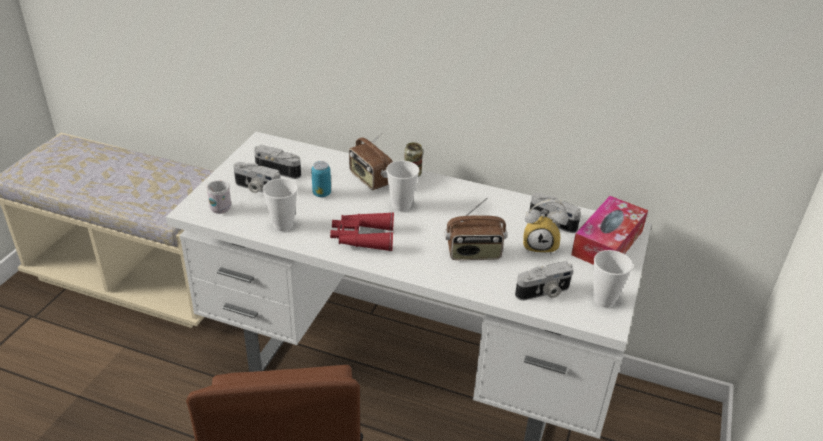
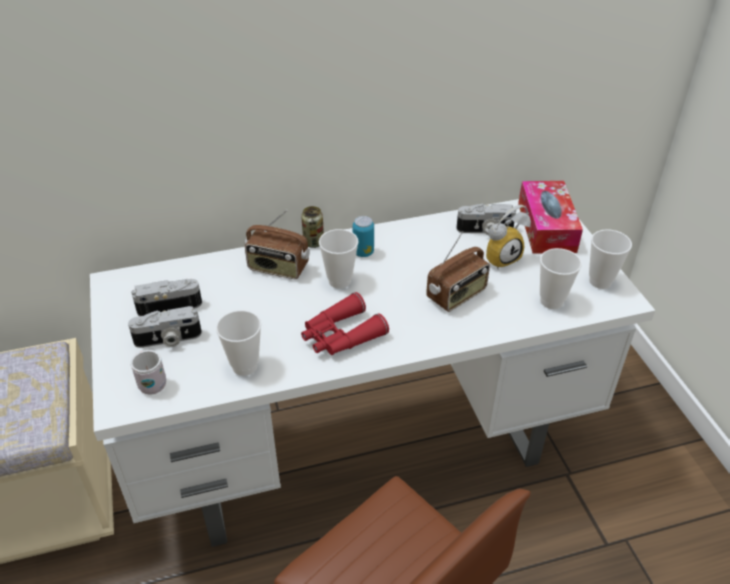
camera: 35 degrees left, 5 degrees up
can [311,161,331,197] -> can moved to [353,216,374,257]
camera [515,261,573,301] -> cup [540,248,582,309]

